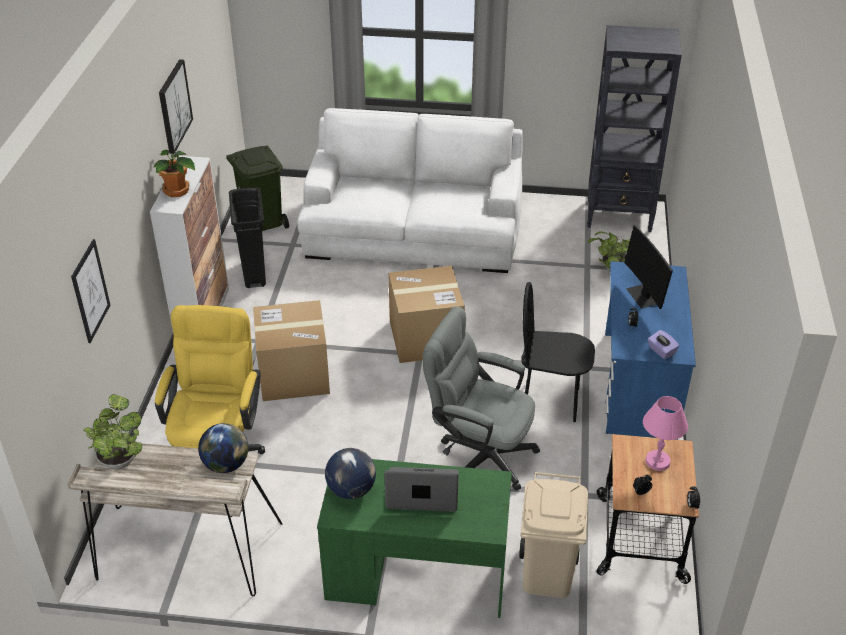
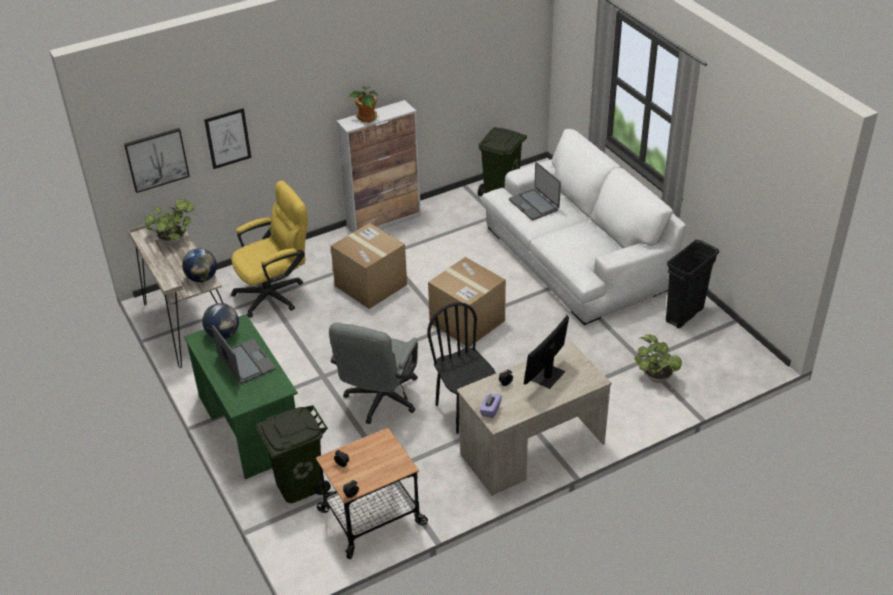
camera: 55 degrees right, 0 degrees up
picture [159,59,193,154] -> picture moved to [124,128,190,193]
black trash can [229,187,266,288] -> black trash can moved to [666,240,719,328]
grey office chair [423,306,540,491] -> grey office chair turned 150 degrees counterclockwise [329,322,418,424]
beige trash can [519,472,588,598] -> green trash can [255,405,331,503]
black bookcase [587,25,682,232] -> none
blue desk [605,261,696,440] -> beige desk [457,342,612,496]
pink table lamp [643,396,688,471] -> none
none -> laptop [509,162,561,220]

